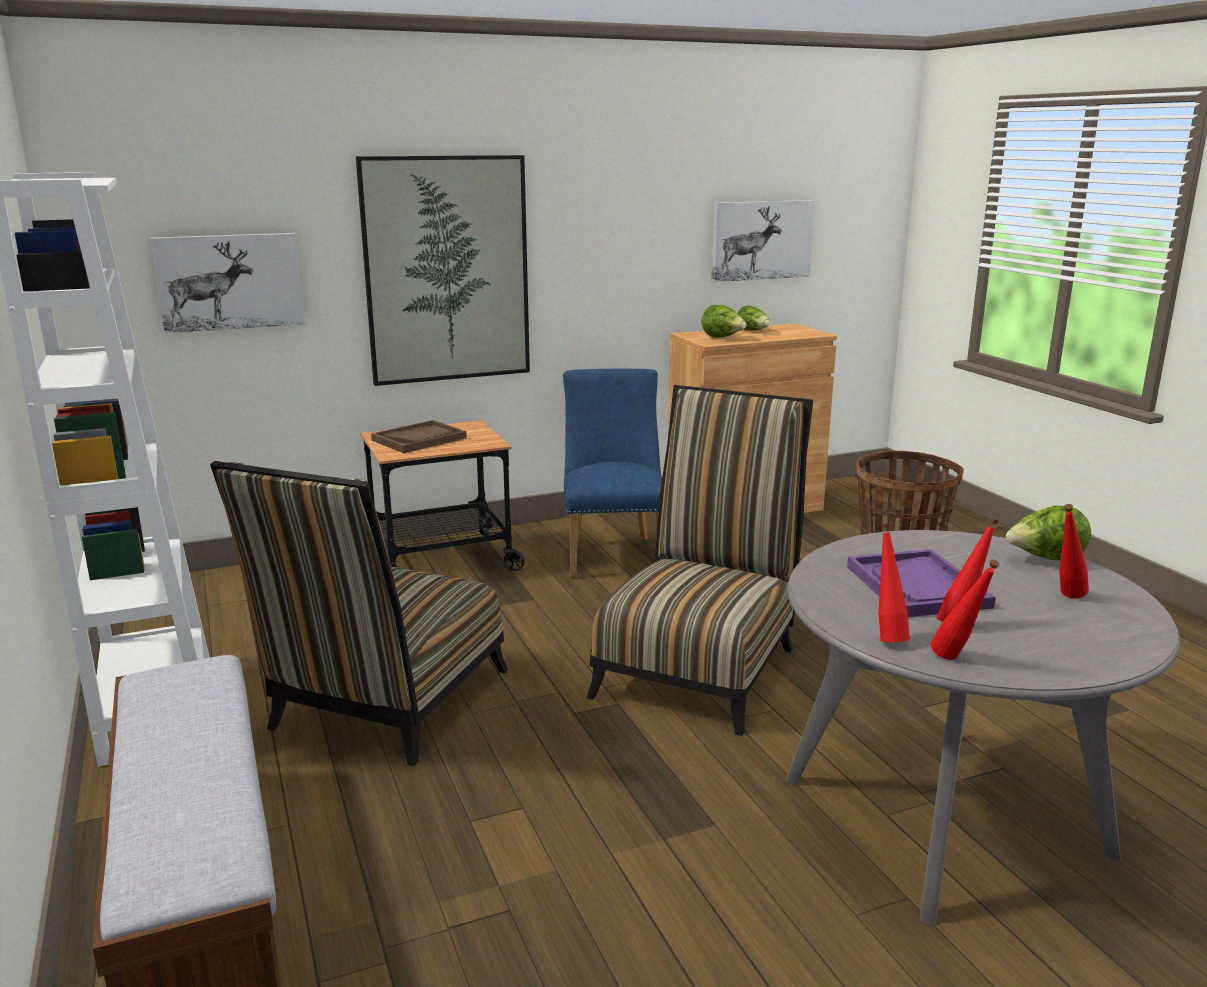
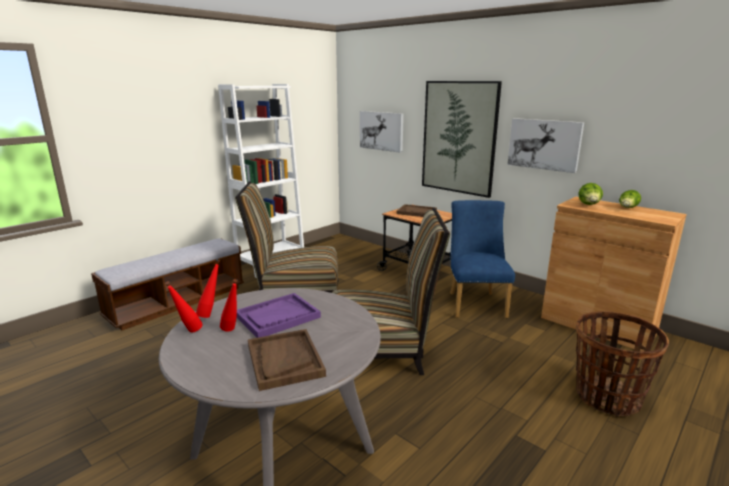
camera: 65 degrees right, 0 degrees up
blue chair [563,369,662,578] -> blue chair turned 60 degrees counterclockwise [450,200,515,318]
picture [711,200,815,282] -> picture moved to [507,118,584,173]
lettuce [1006,506,1091,560] -> none
red bottle [1059,504,1089,599] -> brown tray [248,329,326,391]

